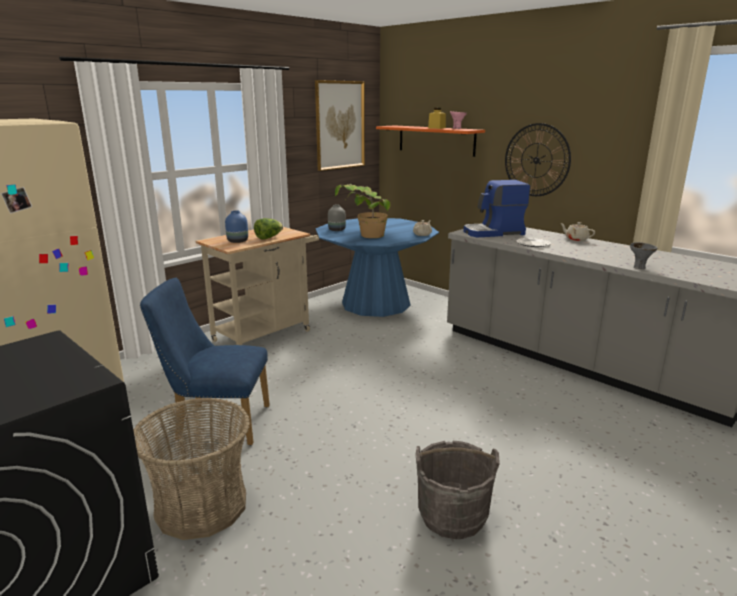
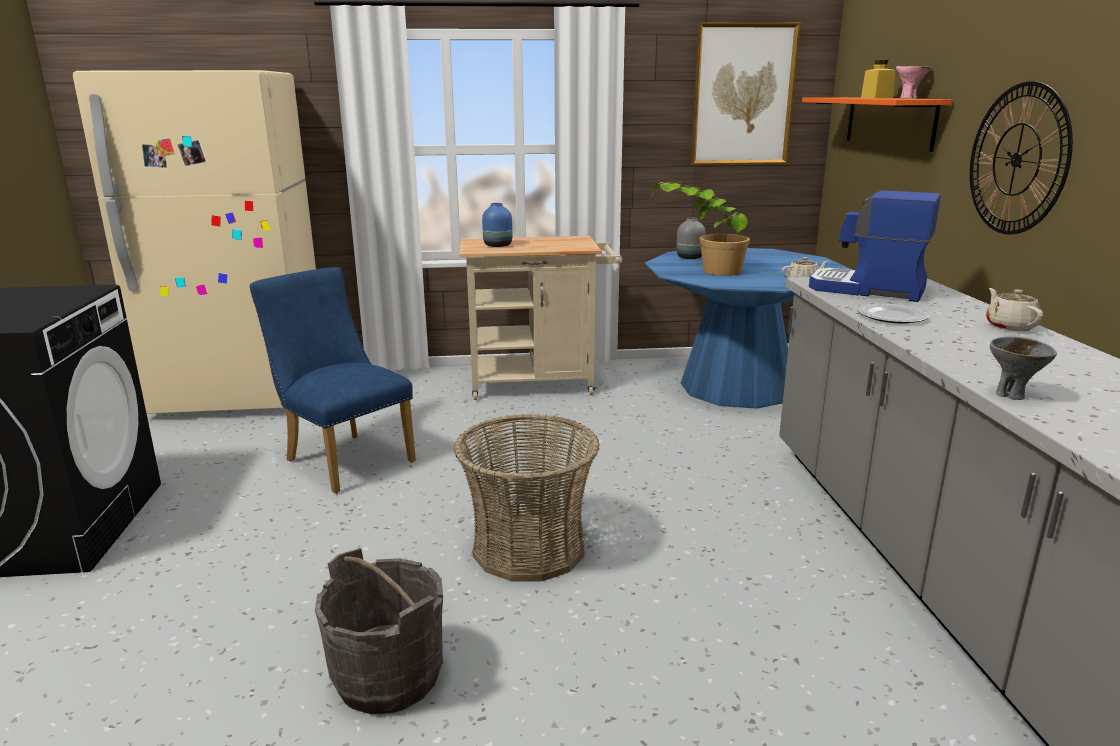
camera: 40 degrees right, 0 degrees up
basket [133,398,250,540] -> basket moved to [454,414,600,581]
lettuce [254,218,283,239] -> none

